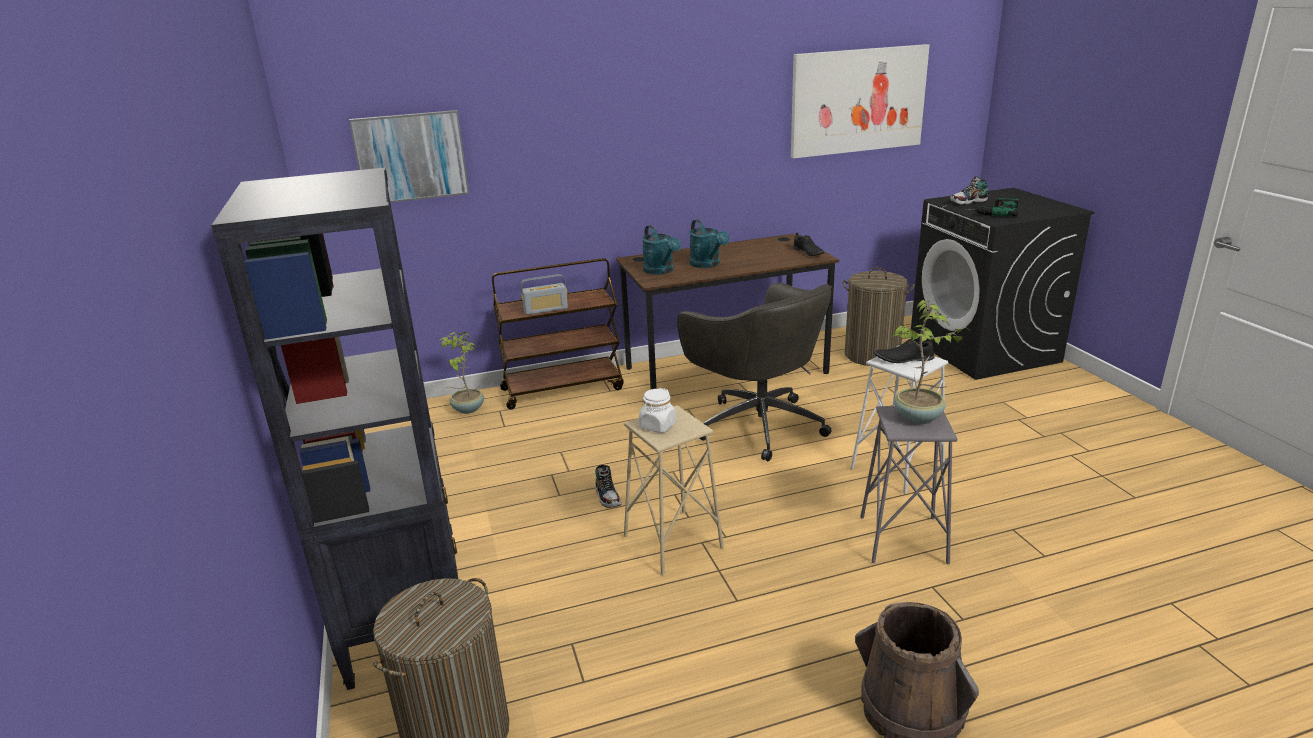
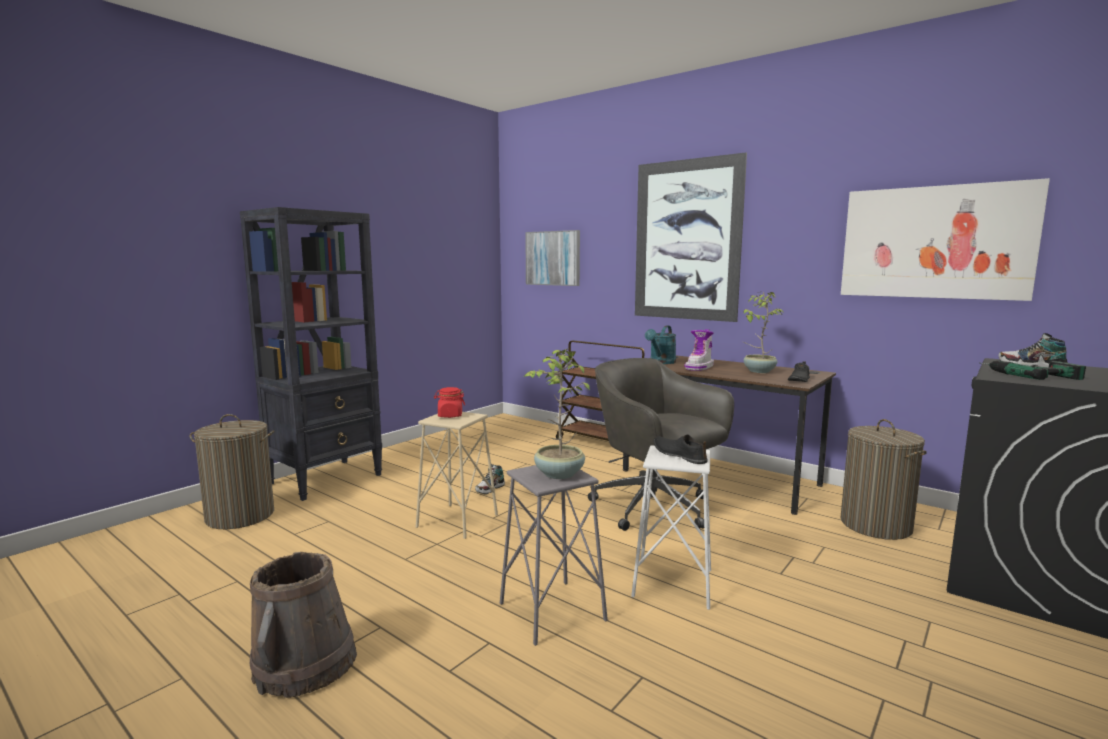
camera: 55 degrees right, 15 degrees down
potted plant [438,332,484,414] -> potted plant moved to [743,292,785,373]
radio [521,274,568,315] -> none
white jar [639,388,676,433] -> red jar [434,387,465,418]
grey office chair [677,283,832,461] -> grey office chair turned 120 degrees clockwise [588,358,734,531]
turquoise watering can [689,220,729,268] -> boot [684,329,714,371]
none -> picture [635,152,747,322]

